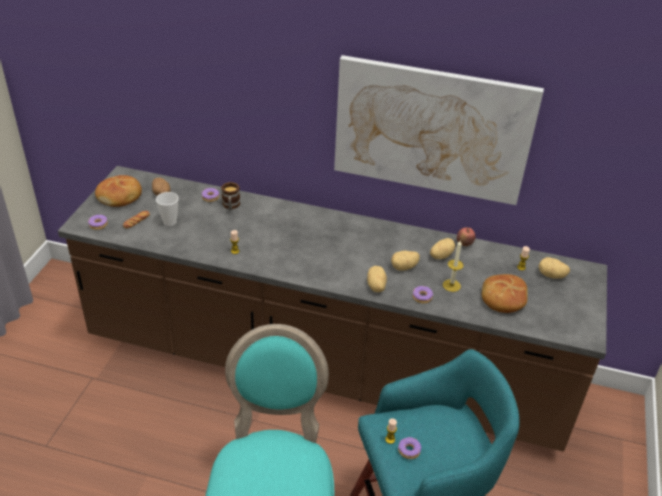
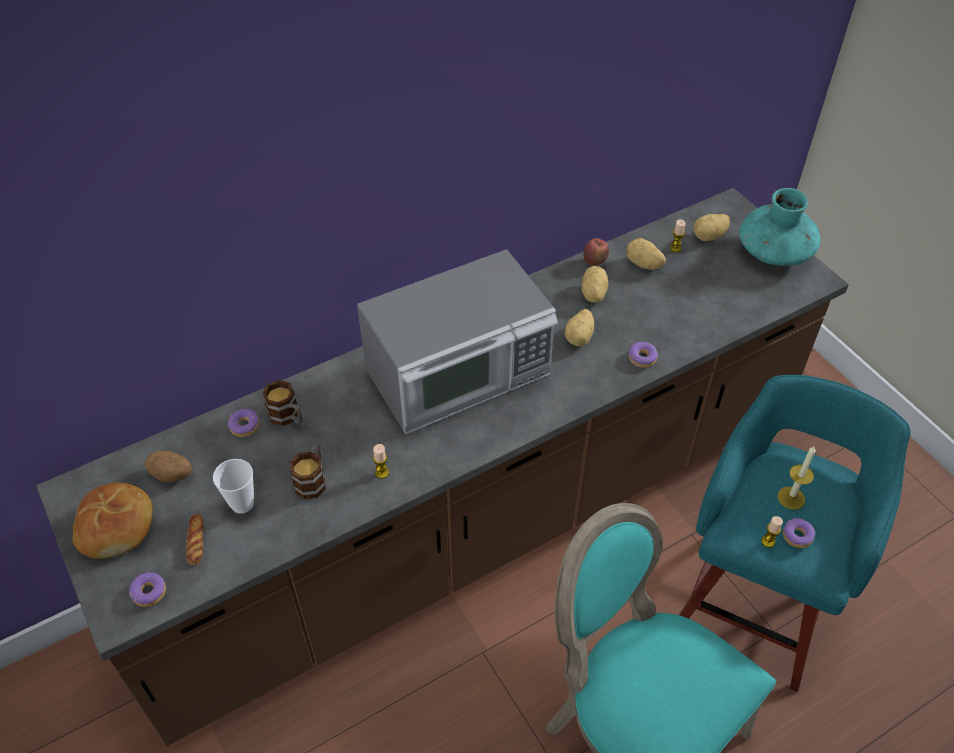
camera: 45 degrees left, 10 degrees up
picture [334,55,544,205] -> none
potato [367,266,387,292] -> potato moved to [627,238,666,270]
candle [443,241,464,292] -> candle moved to [778,446,816,510]
bread [482,274,528,313] -> none
none -> mug [290,444,326,499]
none -> microwave [357,249,558,434]
none -> turquoise vase [739,188,820,266]

